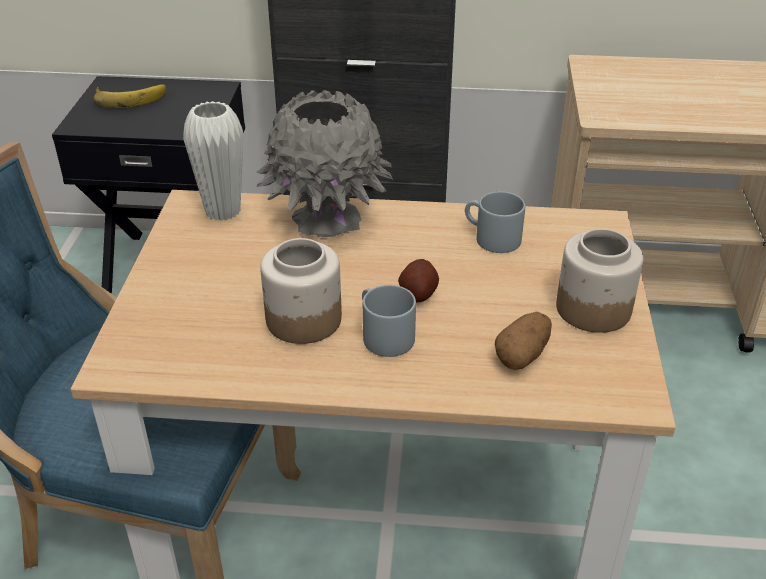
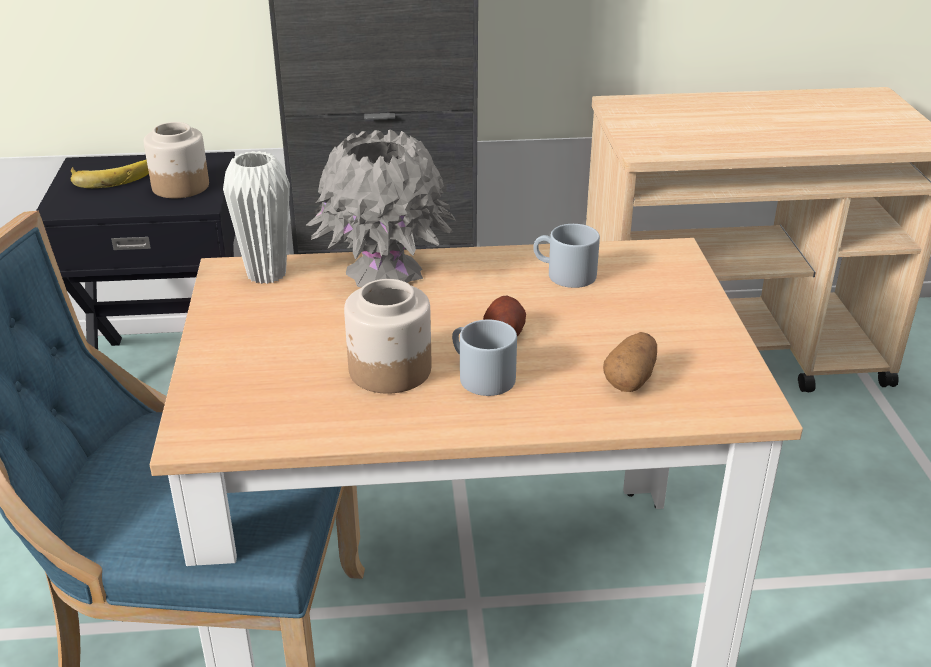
camera: 10 degrees left, 5 degrees down
jar [556,228,643,333] -> jar moved to [144,122,209,198]

